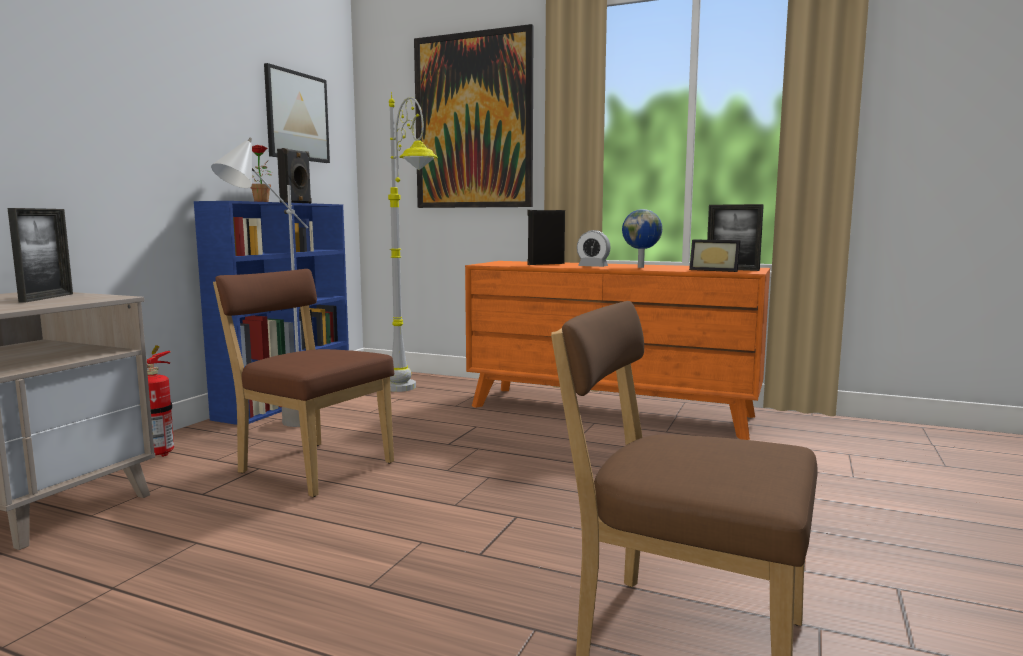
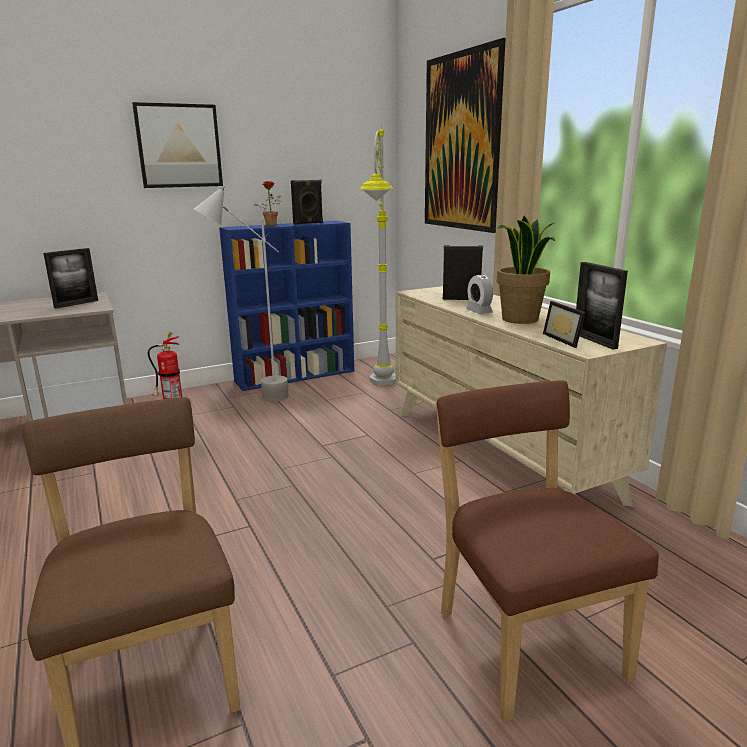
camera: 40 degrees right, 10 degrees up
brown chair [213,269,394,497] -> brown chair moved to [436,380,659,722]
picture [264,63,330,163] -> picture moved to [132,102,223,188]
orange dresser [465,261,770,440] -> beige dresser [396,286,667,507]
globe [622,209,662,268] -> potted plant [497,216,555,324]

